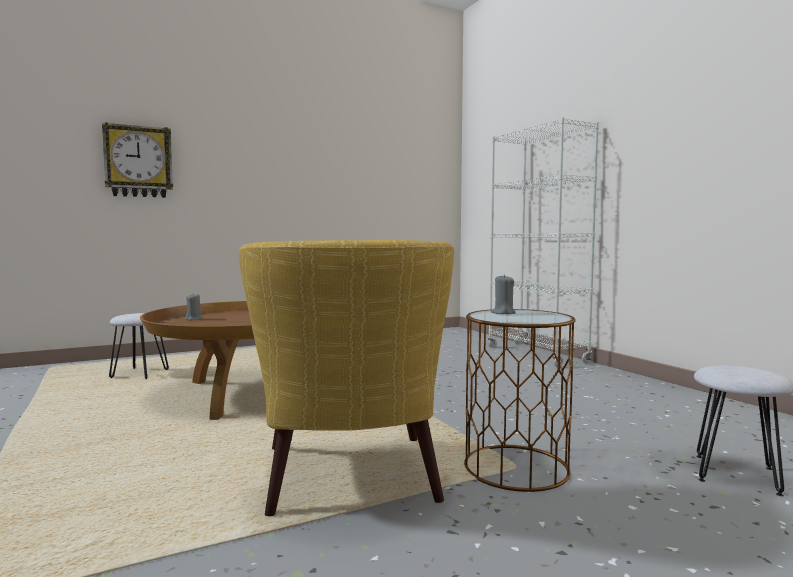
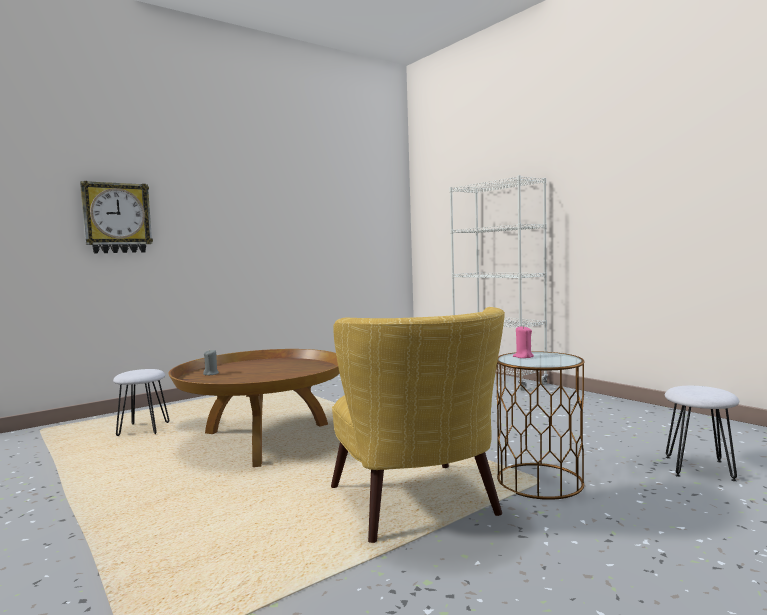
camera: 10 degrees left, 0 degrees up
grey candle [491,274,516,314] -> pink candle [513,325,534,358]

